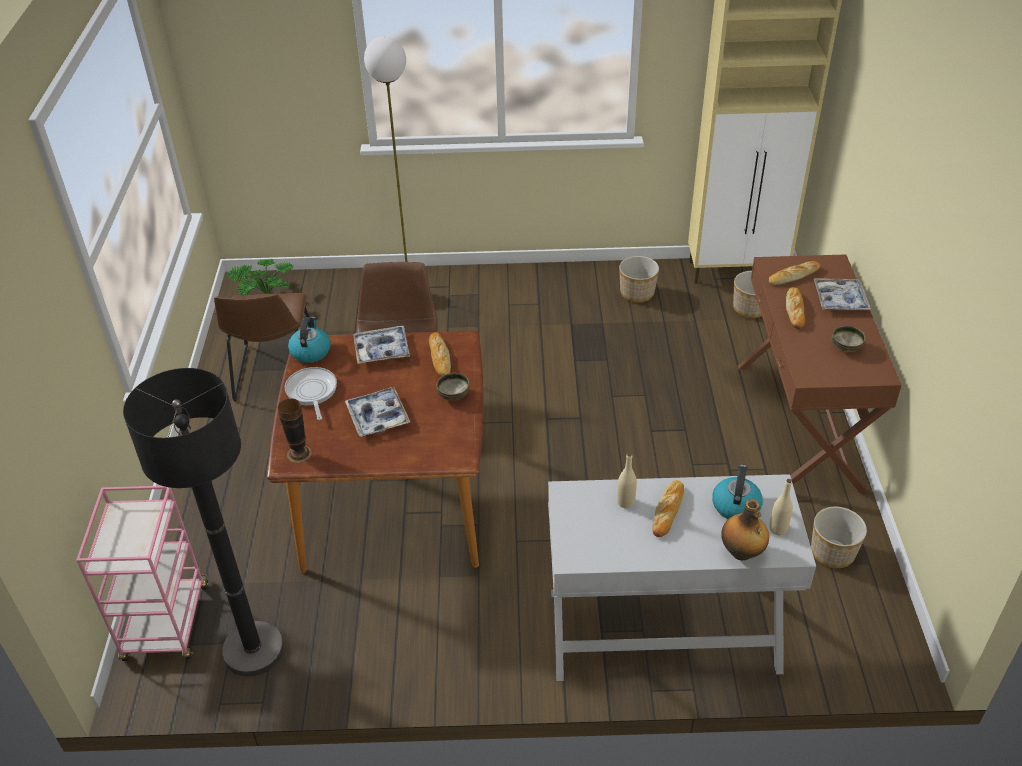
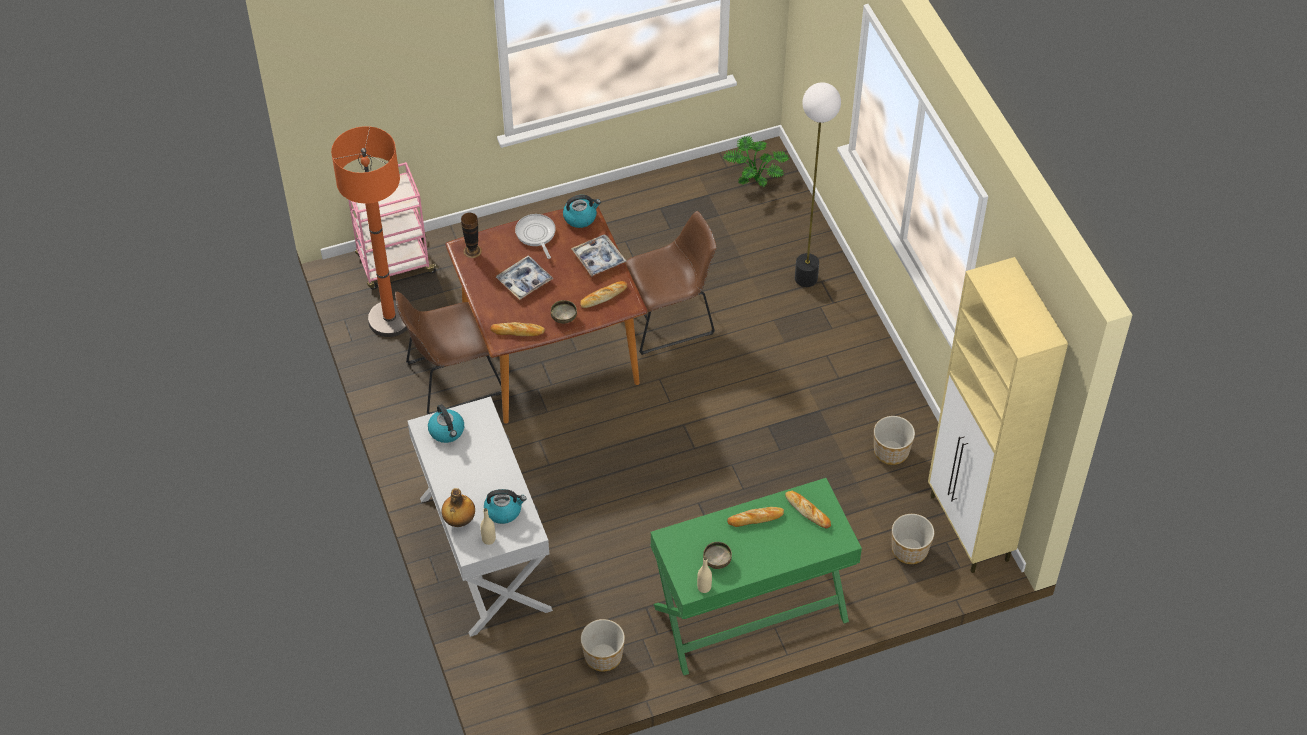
camera: 70 degrees right, 10 degrees up
black floor lamp [123,368,284,677] -> orange floor lamp [331,126,407,337]
brown chair [214,293,309,401] -> brown chair moved to [395,292,502,414]
frying pan [285,367,337,420] -> frying pan turned 75 degrees counterclockwise [515,214,556,259]
beige bottle [617,452,637,508] -> beige bottle moved to [697,557,712,593]
bread [652,480,684,537] -> bread moved to [490,322,545,336]
brown console table [738,254,902,493] -> green console table [651,478,862,675]
tray [814,279,871,310] -> none
none -> kettle [428,404,464,443]

